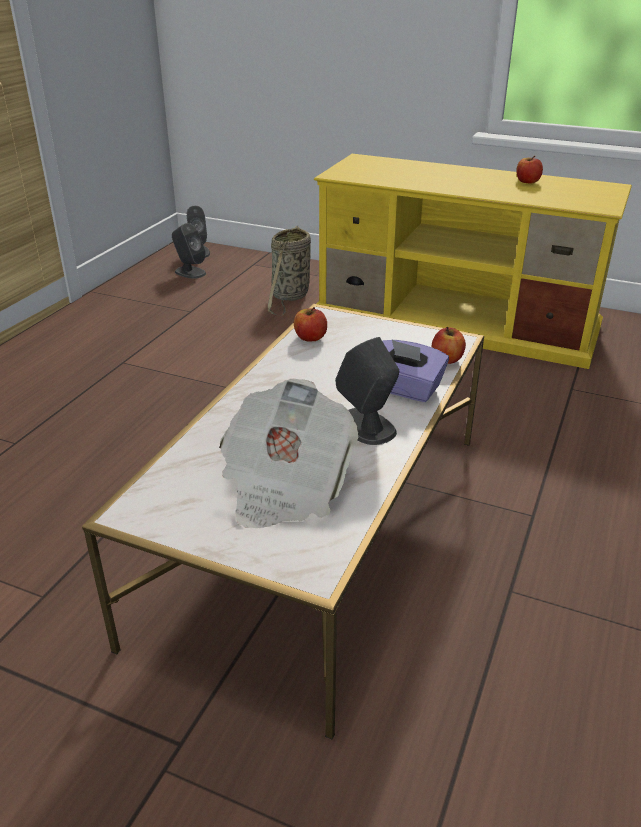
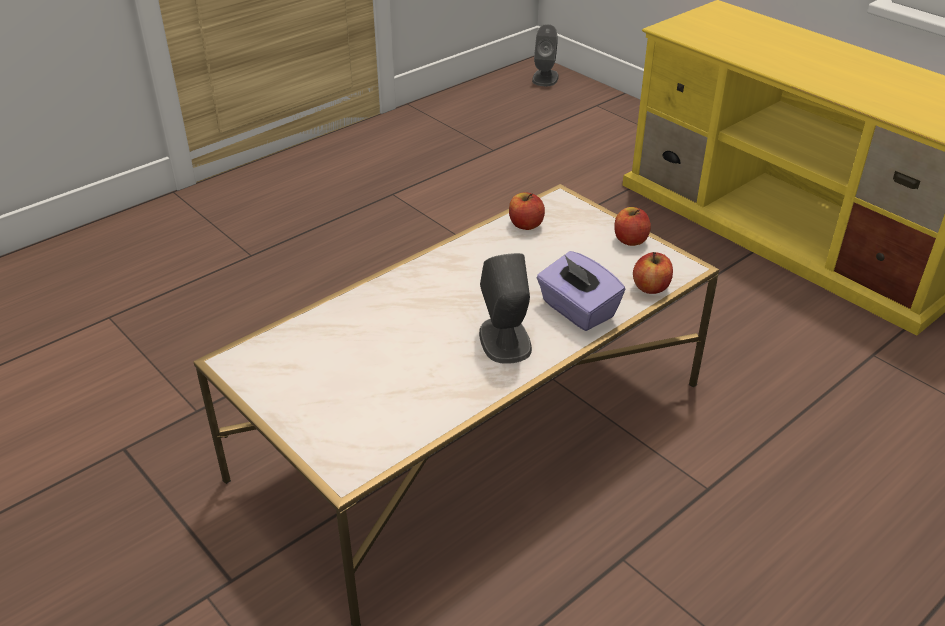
camera: 25 degrees right, 5 degrees up
grey speaker [172,223,206,279] -> none
newspaper [219,379,359,528] -> none
basket [268,226,311,316] -> none
apple [516,156,543,184] -> apple moved to [614,207,651,246]

